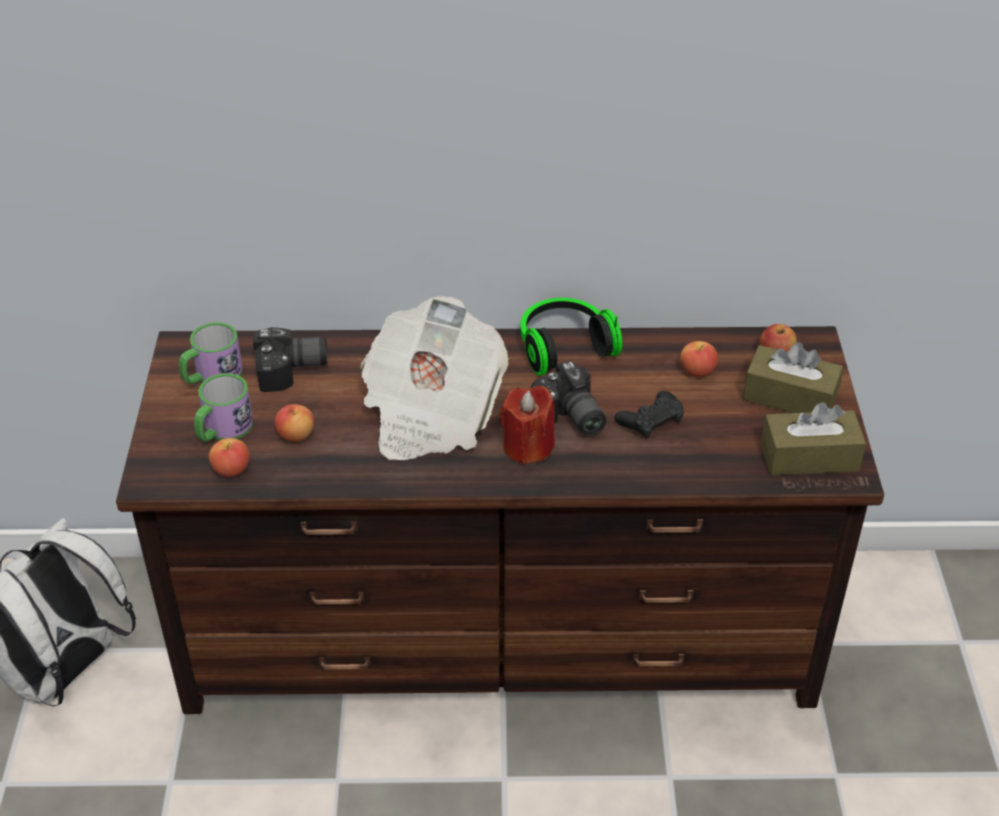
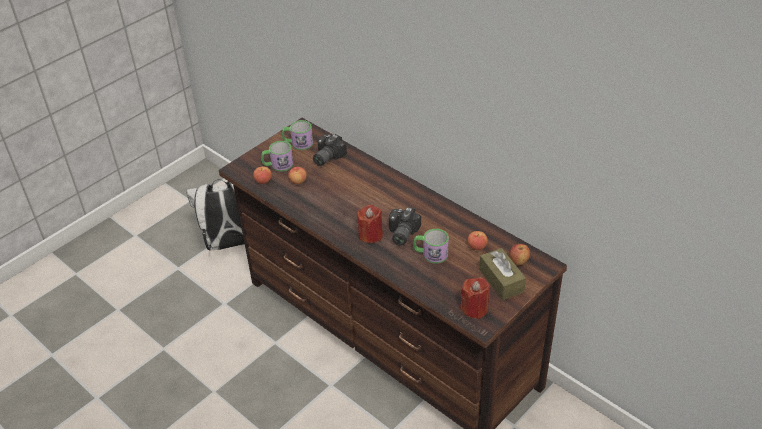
camera: 45 degrees right, 0 degrees up
camera [253,327,327,392] -> camera turned 90 degrees clockwise [313,134,347,166]
newspaper [360,296,509,460] -> none
headphones [521,298,622,376] -> none
black game controller [615,391,684,438] -> mug [413,229,449,264]
brown tissue box [761,402,866,475] -> red candle [460,277,490,319]

